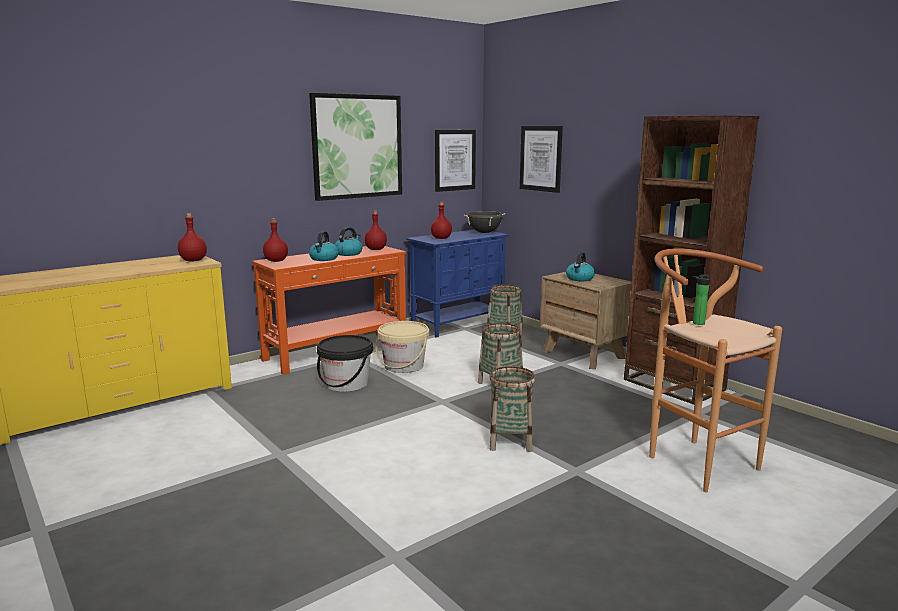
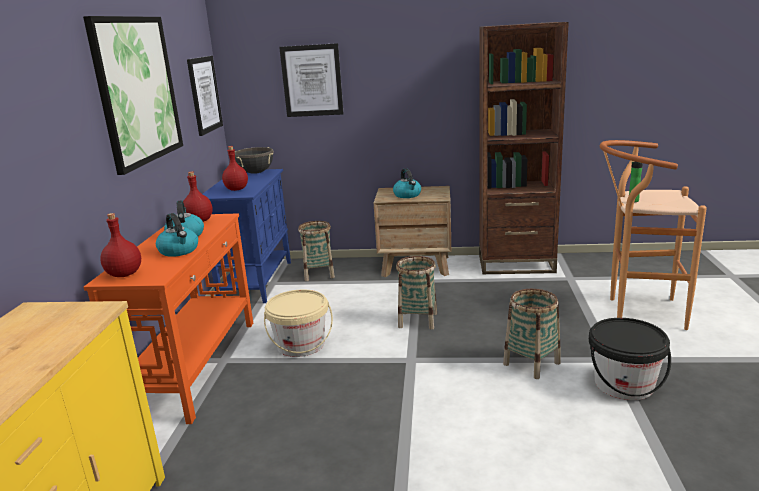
camera: 45 degrees left, 5 degrees up
red bottle [178,213,207,262] -> none
black bucket [317,335,373,392] -> black bucket moved to [589,318,671,400]

